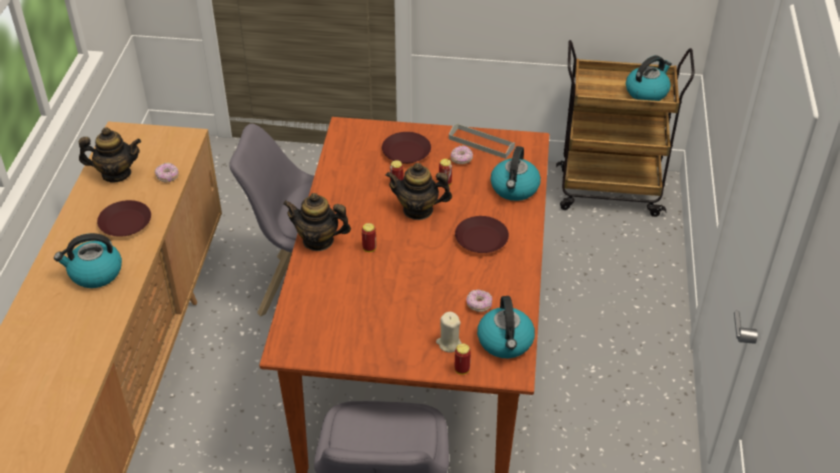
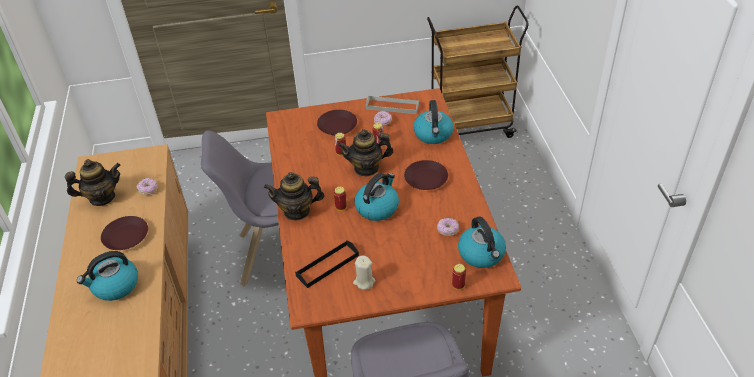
camera: 15 degrees left, 0 degrees up
beige candle [436,312,462,352] -> beige candle moved to [353,255,375,290]
kettle [626,55,672,101] -> kettle moved to [355,173,399,221]
none -> black tray [295,240,359,288]

